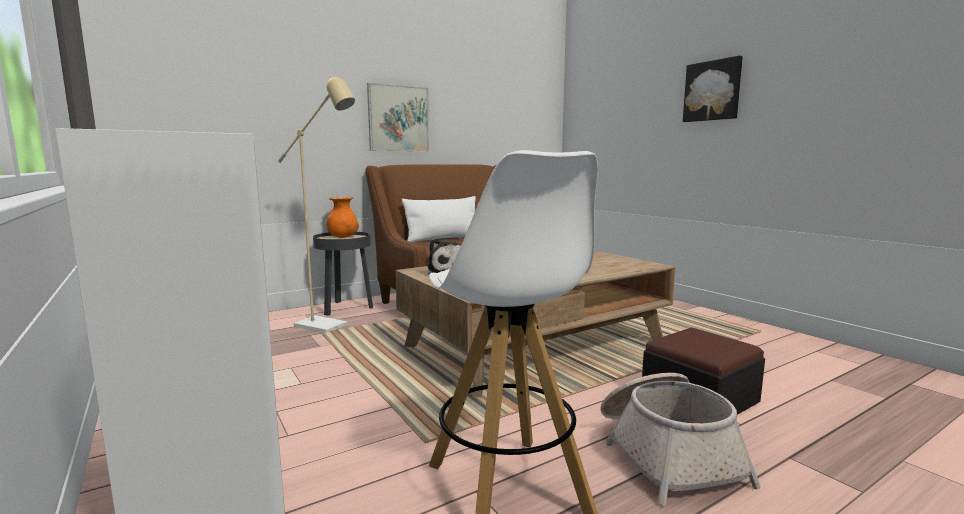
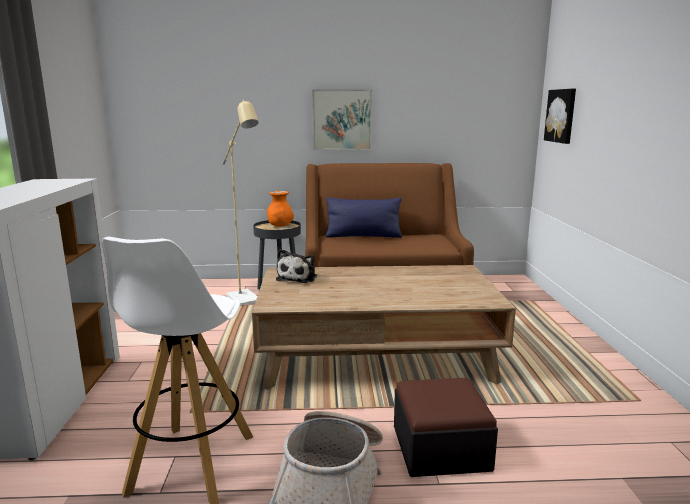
camera: 30 degrees right, 5 degrees up
white pillow [402,196,476,242] -> blue pillow [326,197,402,238]
picture [683,56,743,122] -> picture moved to [544,89,576,144]

